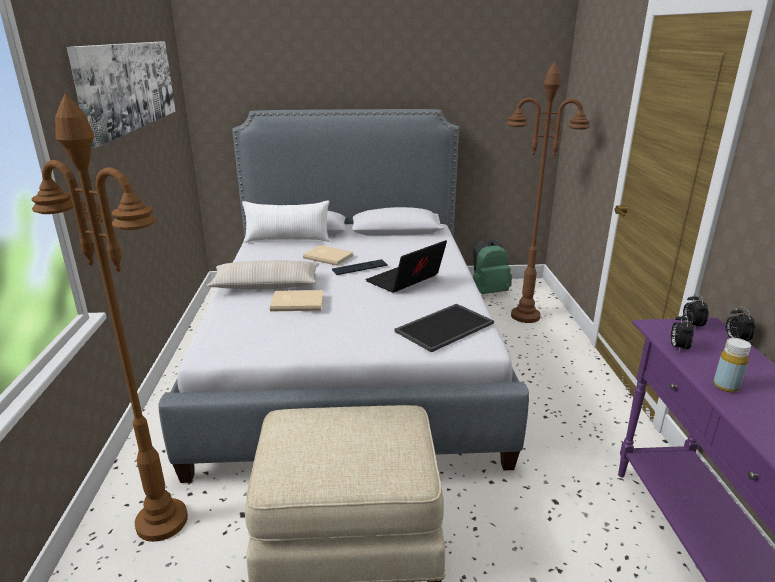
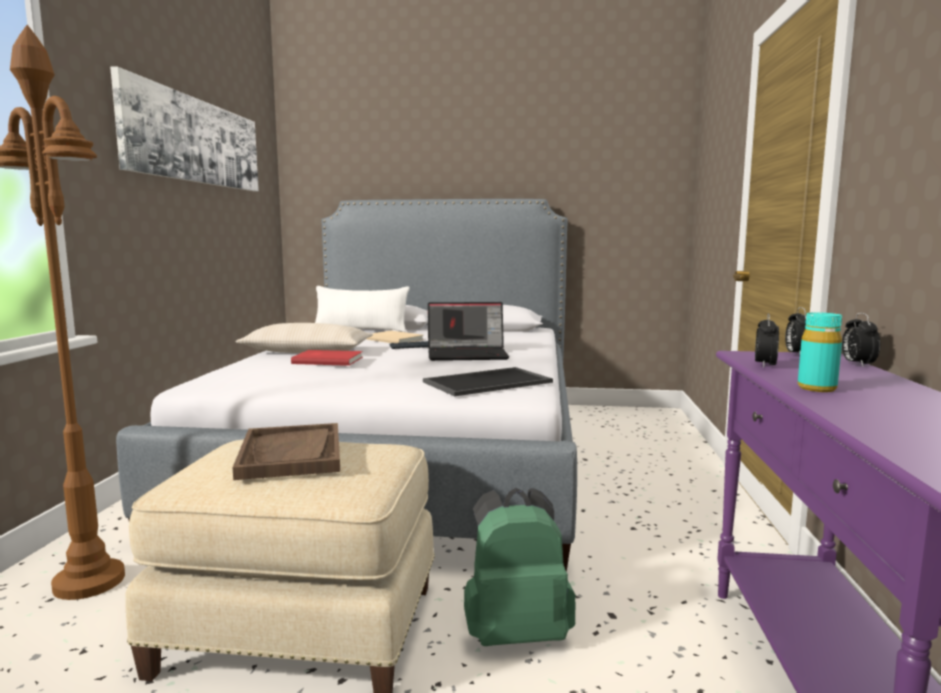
camera: 10 degrees right, 15 degrees down
beige book [270,290,324,312] -> red book [291,350,363,366]
laptop [365,240,447,293] -> laptop turned 150 degrees counterclockwise [428,302,509,361]
green backpack [473,240,512,294] -> green backpack moved to [464,488,576,646]
brown floor lamp [507,62,590,323] -> none
yellow bottle [713,338,751,392] -> turquoise bottle [798,312,842,392]
none -> brown tray [233,423,340,480]

